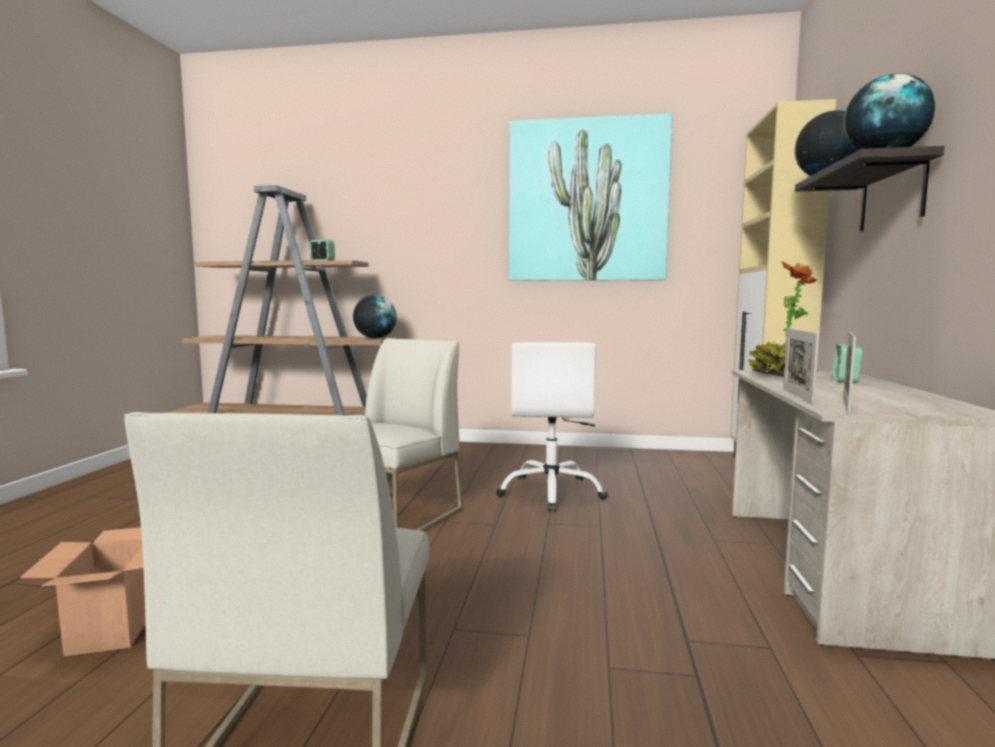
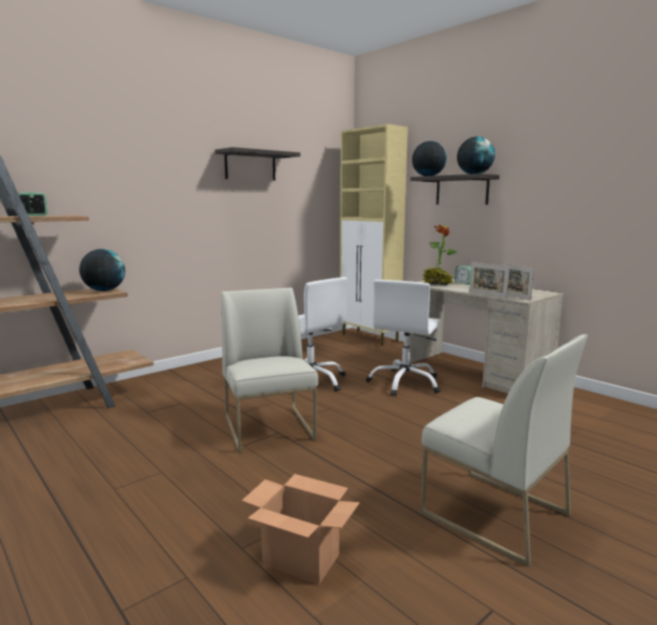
camera: 50 degrees left, 5 degrees up
picture [509,113,672,281] -> shelf [215,147,301,181]
none -> white office chair [366,280,441,396]

